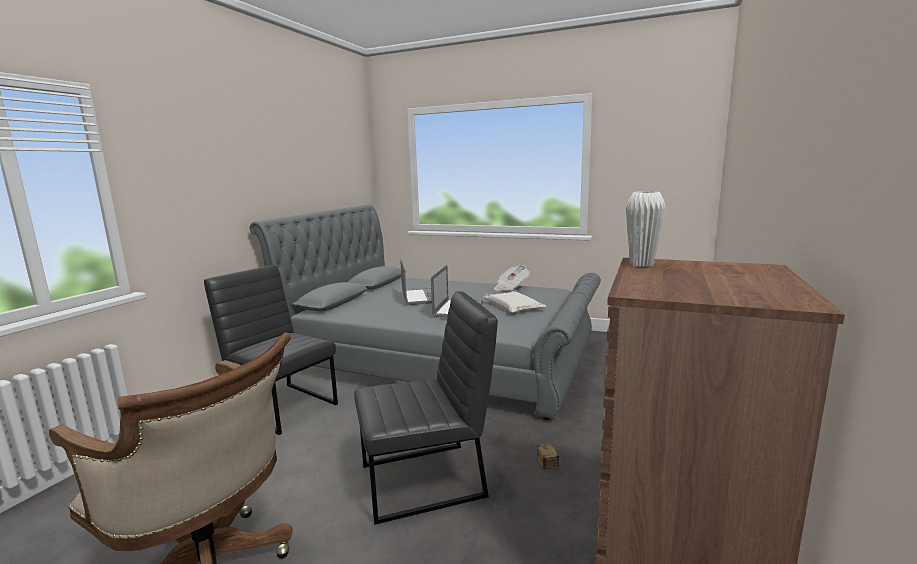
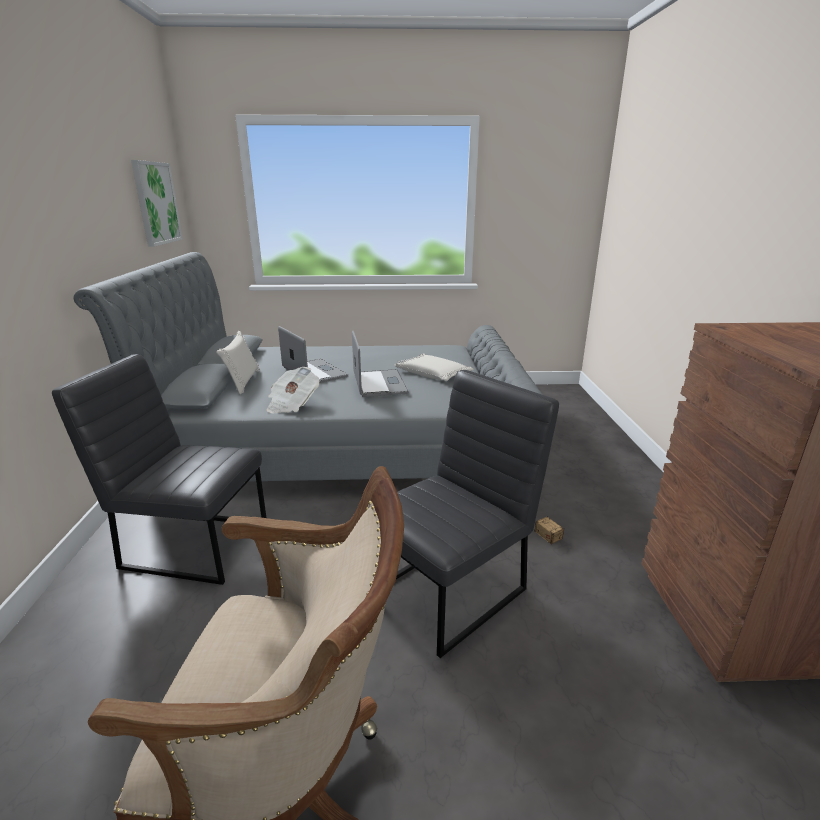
camera: 25 degrees left, 10 degrees up
newspaper [494,265,530,291] -> newspaper moved to [266,367,319,413]
white vase [626,191,666,267] -> none
none -> picture [131,160,183,247]
none -> white pillow [216,331,260,395]

